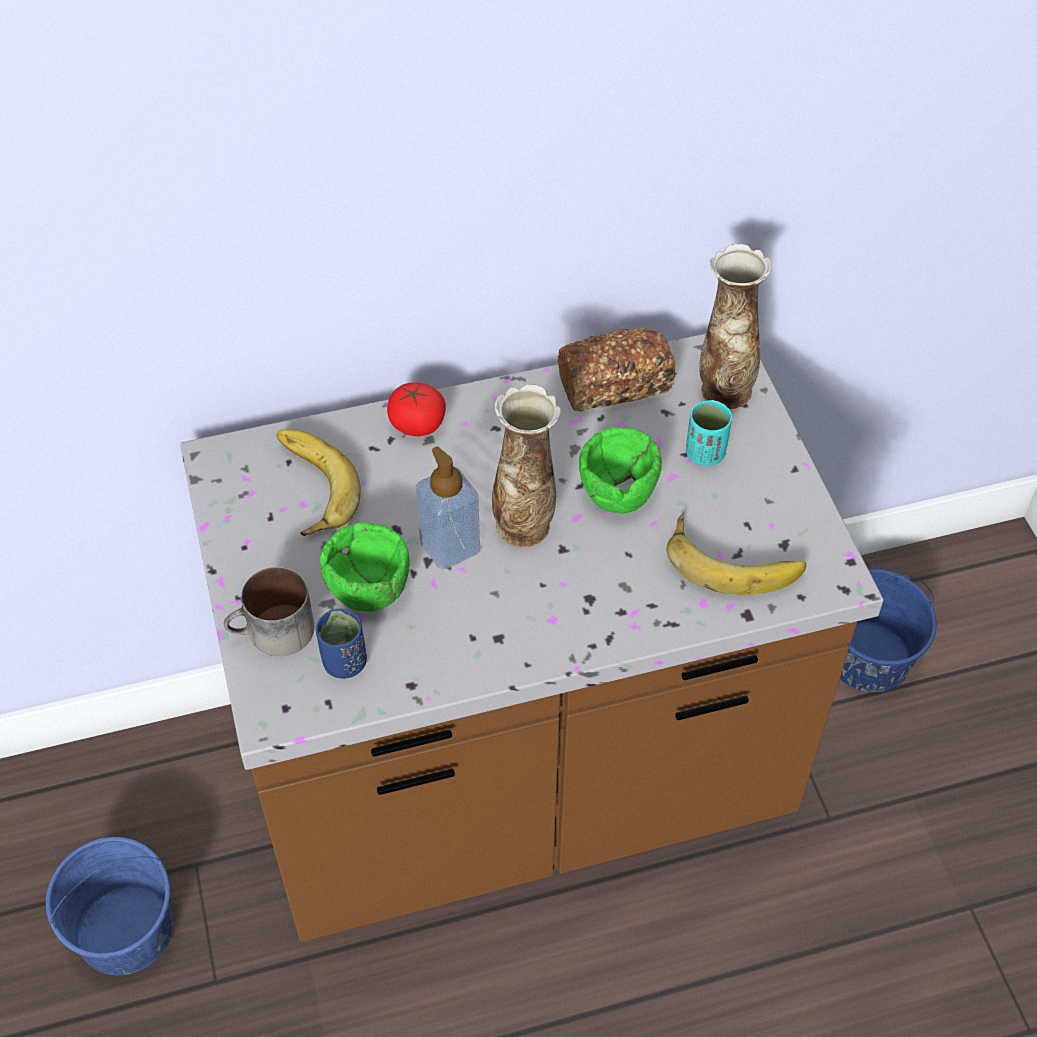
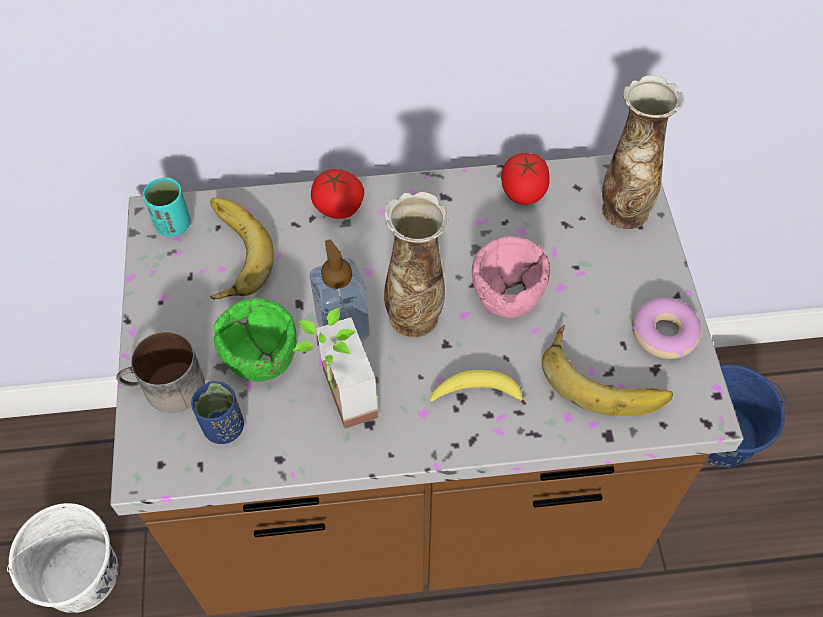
camera: 10 degrees right, 5 degrees up
blue bucket [46,837,173,975] -> white bucket [7,503,118,613]
bread [558,328,675,412] -> tomato [501,153,550,205]
green bowl [579,427,662,513] -> pink bowl [472,236,550,318]
turquoise cup [686,400,732,466] -> turquoise cup moved to [143,178,190,237]
none -> potted plant [293,308,378,429]
none -> banana [430,370,526,406]
none -> donut [632,298,701,359]

